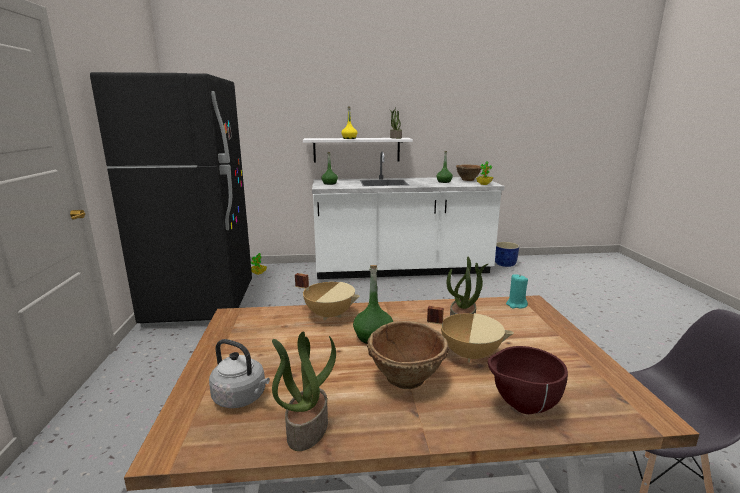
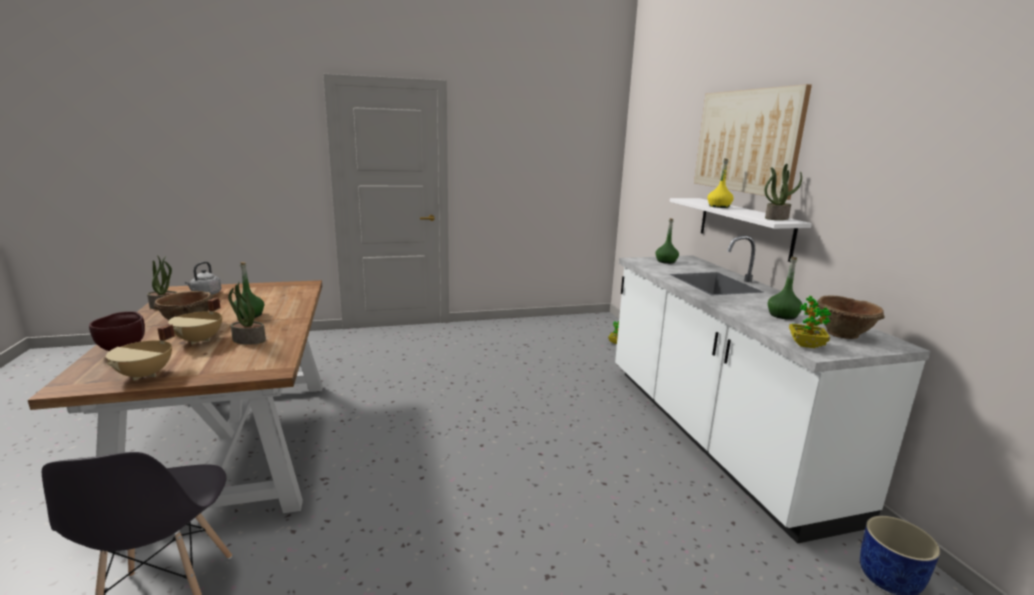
camera: 80 degrees right, 0 degrees up
black fridge [90,72,252,327] -> none
beige cooking pot [295,273,360,321] -> beige cooking pot moved to [106,324,175,381]
turquoise candle [506,274,528,308] -> none
none -> picture [694,84,812,200]

